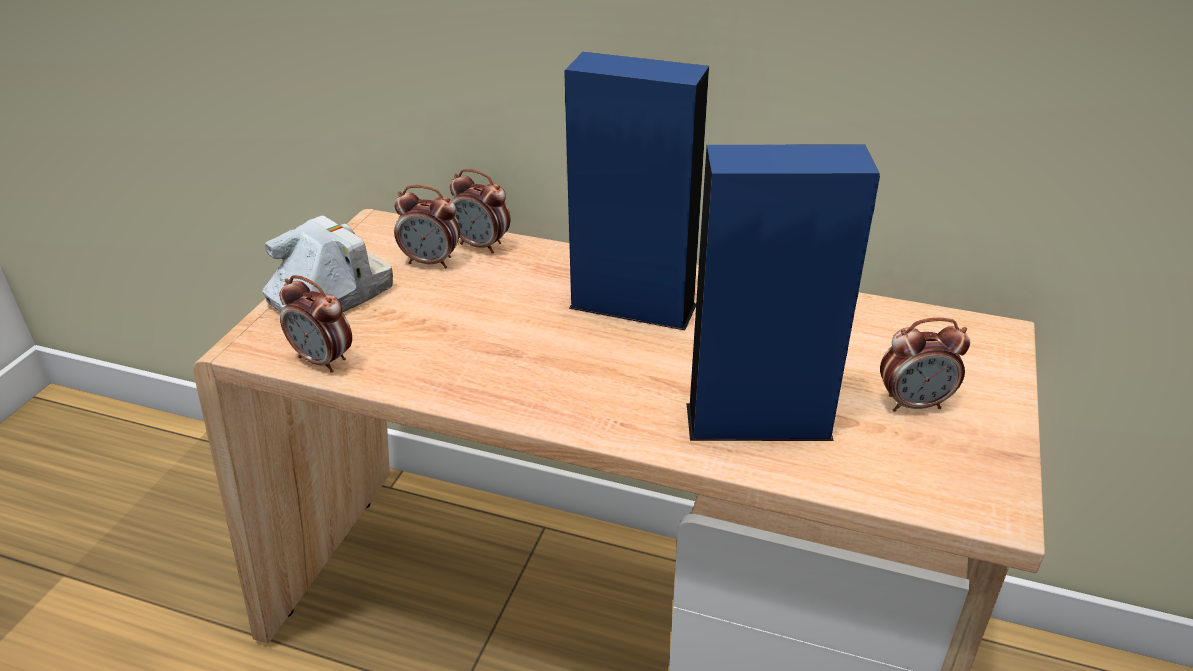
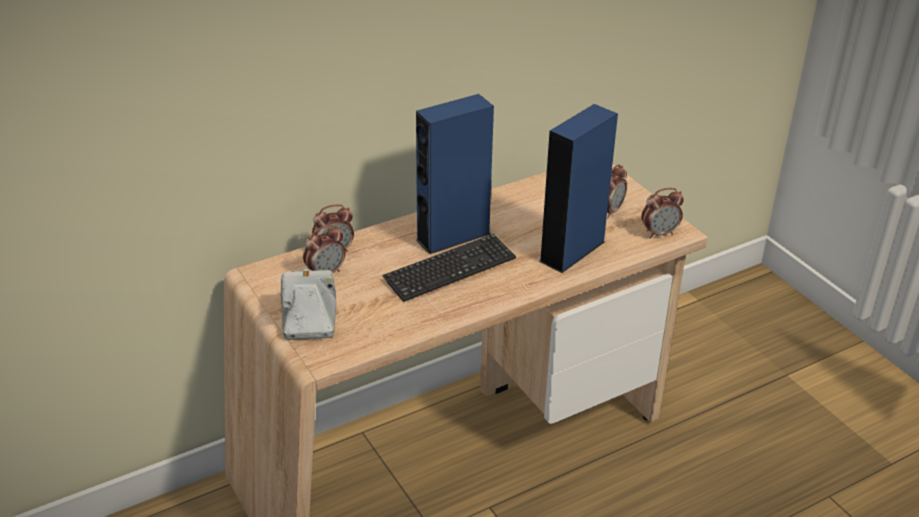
camera: 50 degrees left, 0 degrees up
alarm clock [279,275,352,373] -> alarm clock moved to [641,188,684,238]
none -> keyboard [383,234,516,302]

